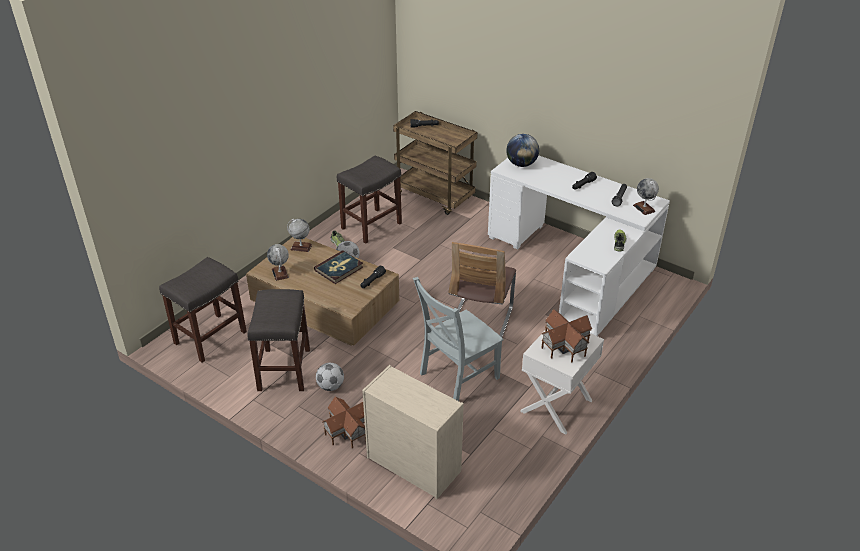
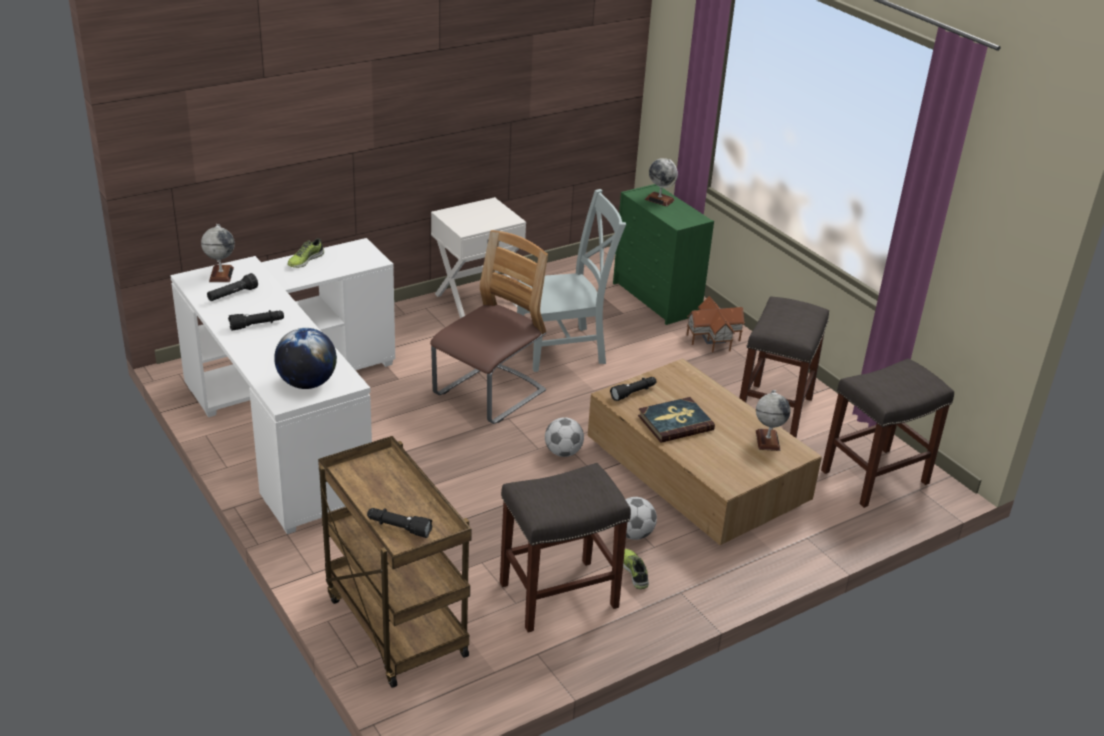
camera: 160 degrees left, 5 degrees down
globe [287,219,312,252] -> globe moved to [645,158,678,207]
football [316,363,344,391] -> football moved to [545,418,584,457]
beige dresser [362,365,464,499] -> green dresser [613,184,714,325]
toy house [542,309,592,362] -> none

